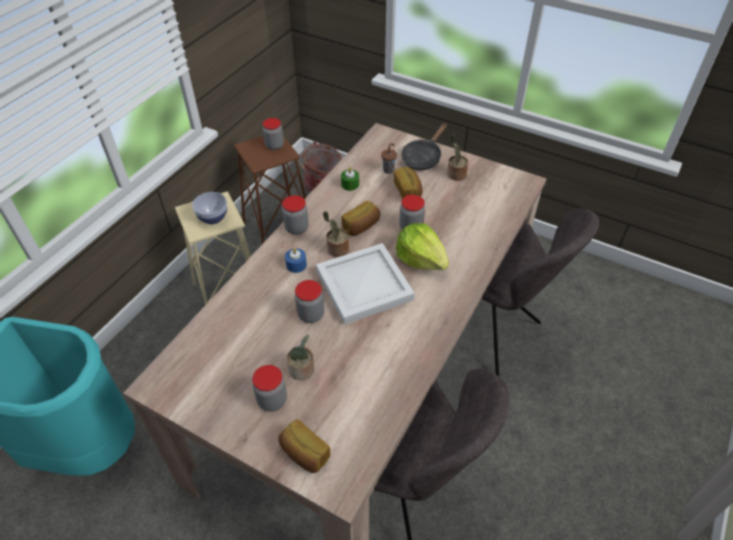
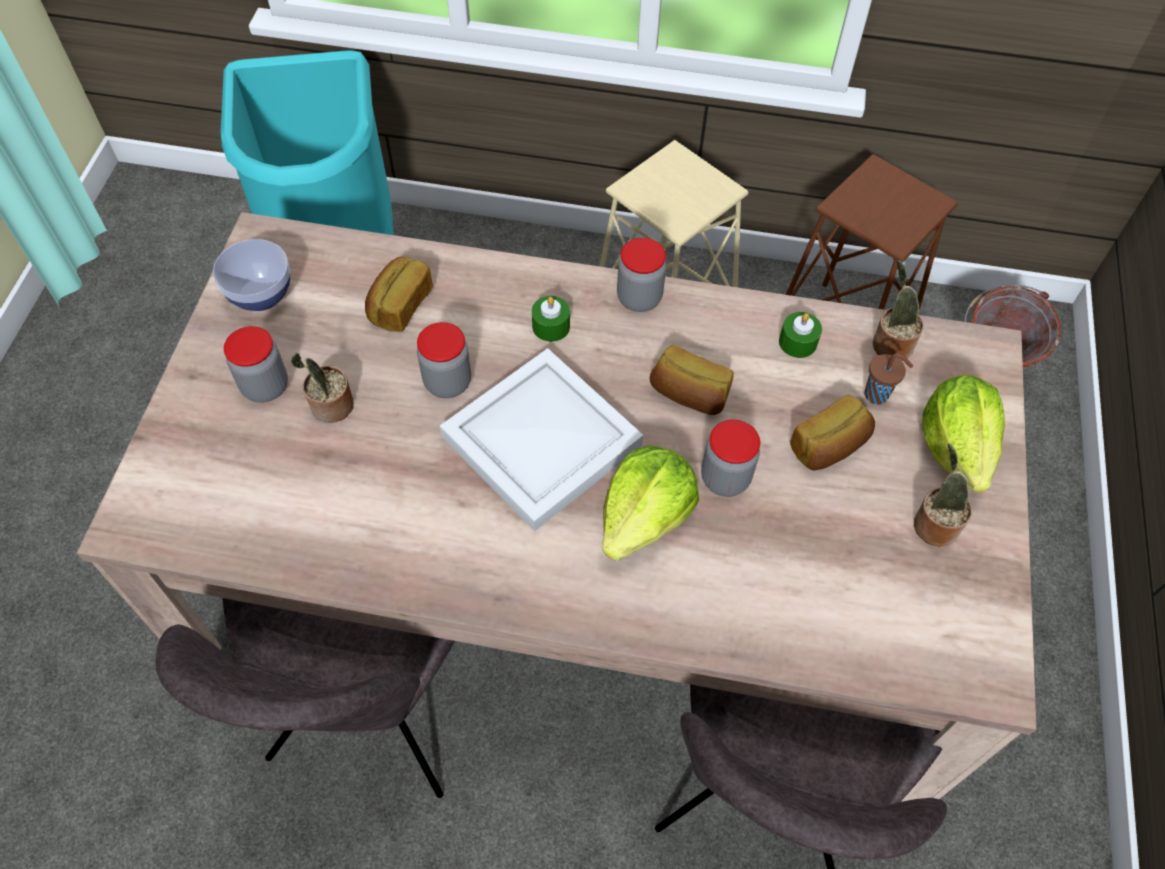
camera: 70 degrees right, 10 degrees up
bowl [192,192,227,224] -> bowl moved to [213,239,290,311]
jar [263,118,284,150] -> none
bread [278,419,330,473] -> bread moved to [365,257,433,332]
blue candle [285,248,307,273] -> green candle [532,296,570,342]
potted plant [323,211,349,257] -> potted plant moved to [873,260,924,361]
black frying pan [401,123,447,170] -> lettuce [922,375,1005,492]

